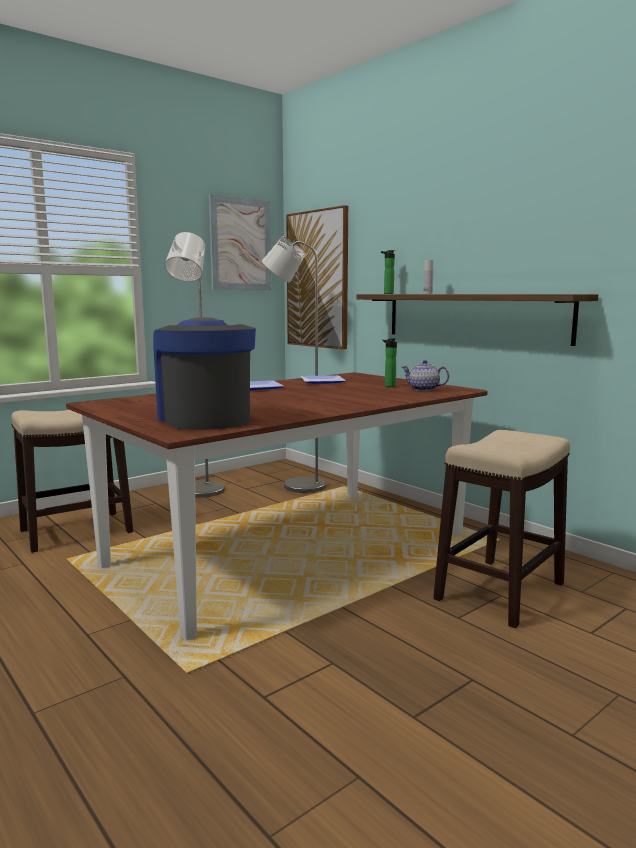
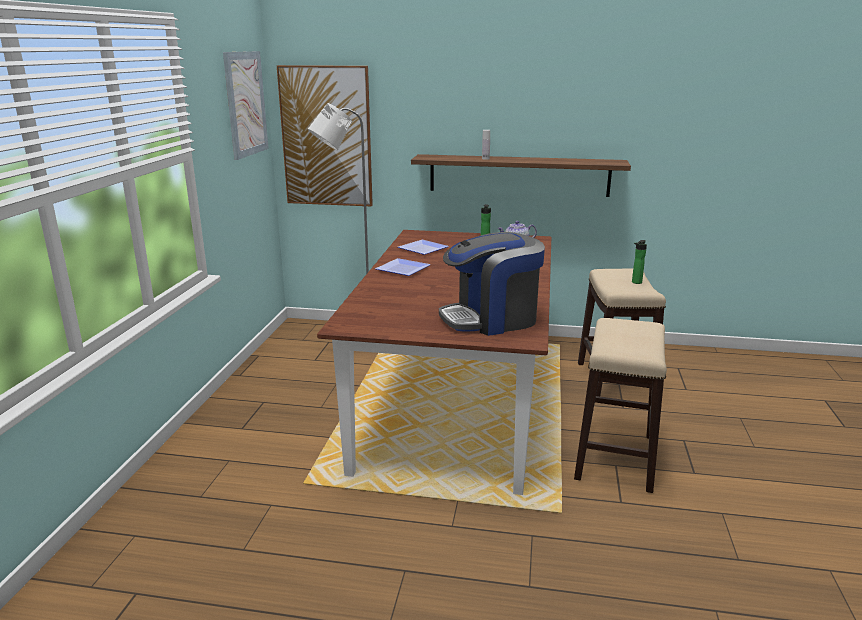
camera: 40 degrees left, 10 degrees up
stool [11,410,133,553] -> stool moved to [574,318,667,493]
coffee machine [153,317,256,430] -> coffee machine turned 45 degrees counterclockwise [439,232,545,336]
grey floor lamp [165,232,225,498] -> none
bottle [381,250,395,294] -> bottle moved to [632,240,647,284]

